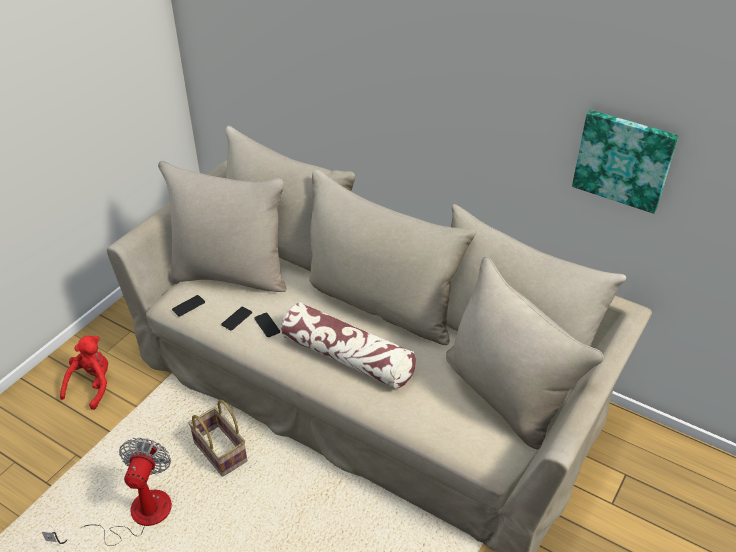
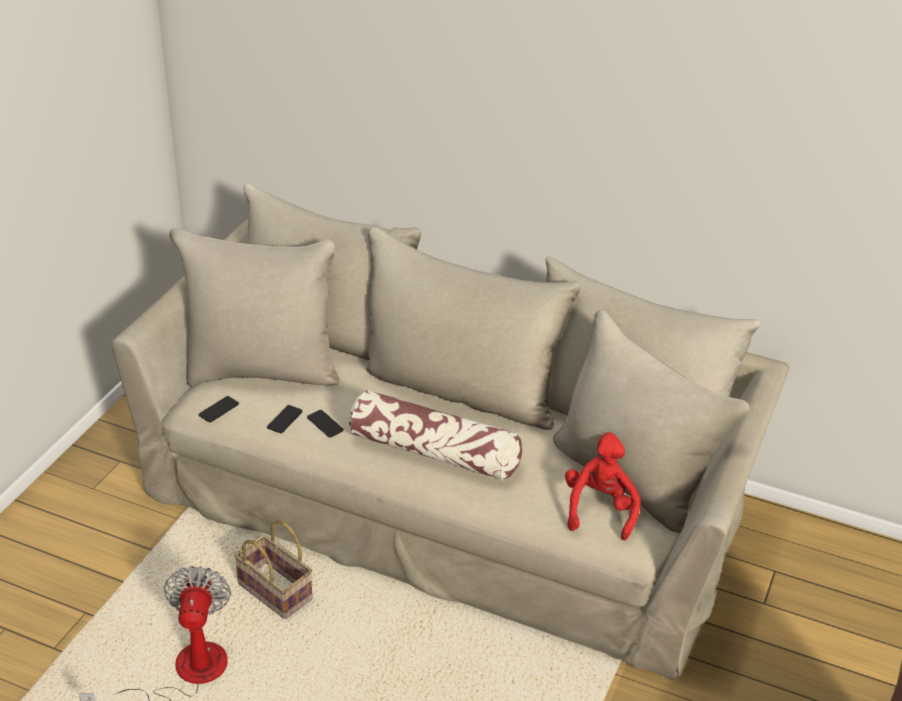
camera: 10 degrees left, 5 degrees down
red plush toy [60,336,108,410] -> red plush toy moved to [565,432,641,540]
picture [572,110,678,214] -> none

